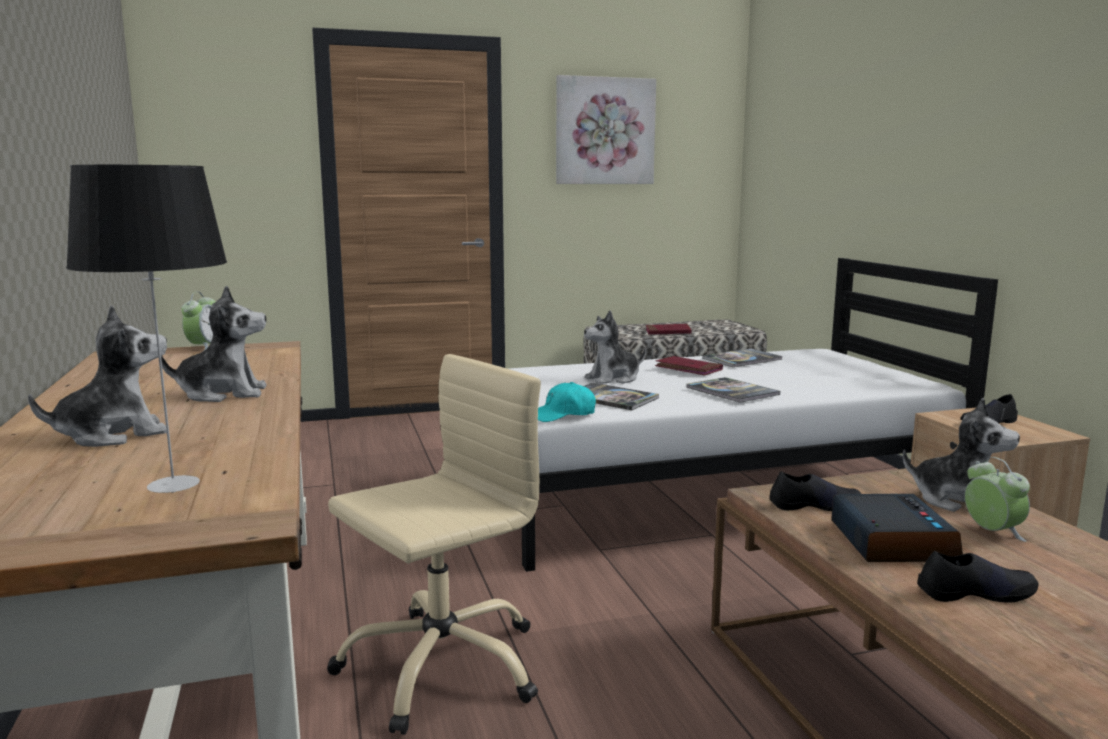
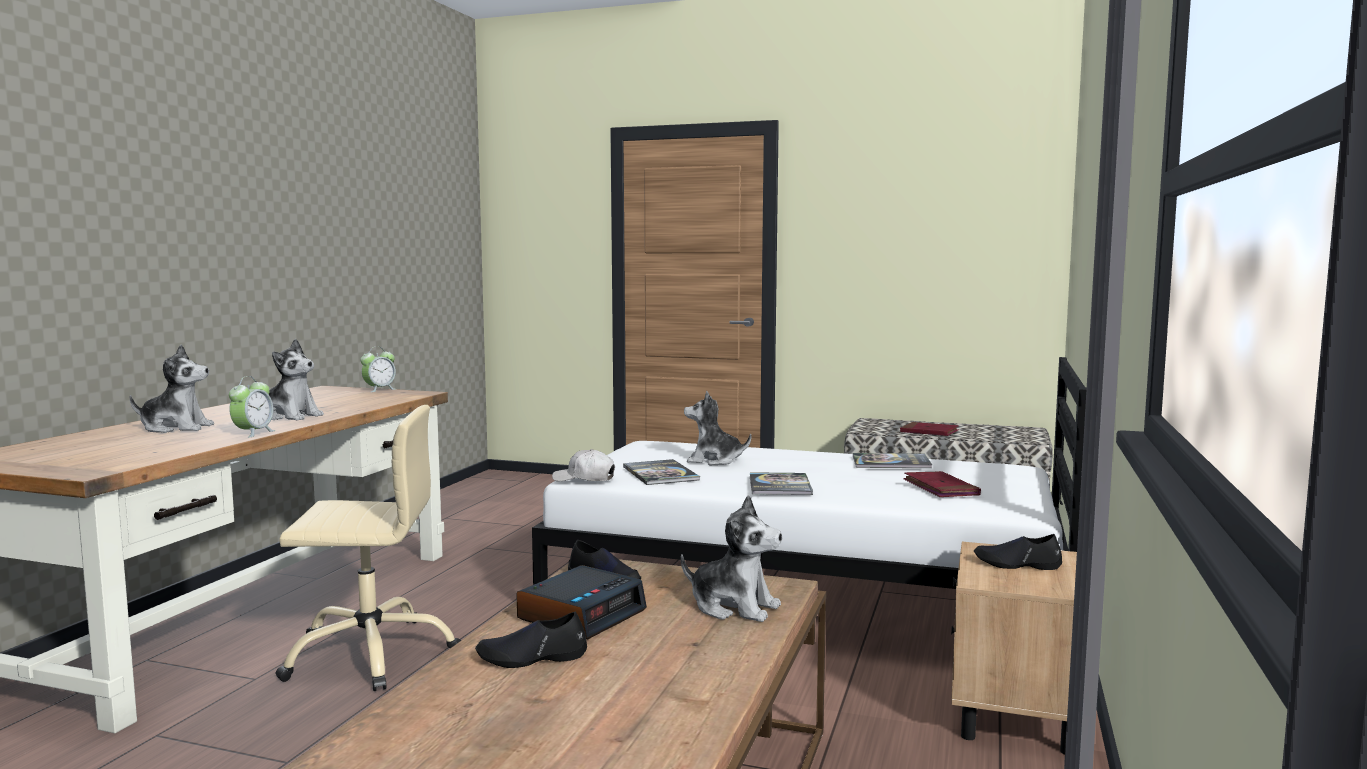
camera: 35 degrees right, 5 degrees down
table lamp [66,165,227,493] -> none
turquoise cap [538,382,596,422] -> white cap [552,449,615,482]
picture [556,75,656,184] -> none
red book [655,356,723,376] -> red book moved to [903,471,981,497]
plush toy [903,398,1020,512] -> plush toy turned 45 degrees counterclockwise [681,495,782,622]
black shoe [917,551,1038,603] -> black shoe turned 135 degrees clockwise [475,612,587,668]
alarm clock [965,457,1030,542] -> alarm clock moved to [229,376,276,438]

